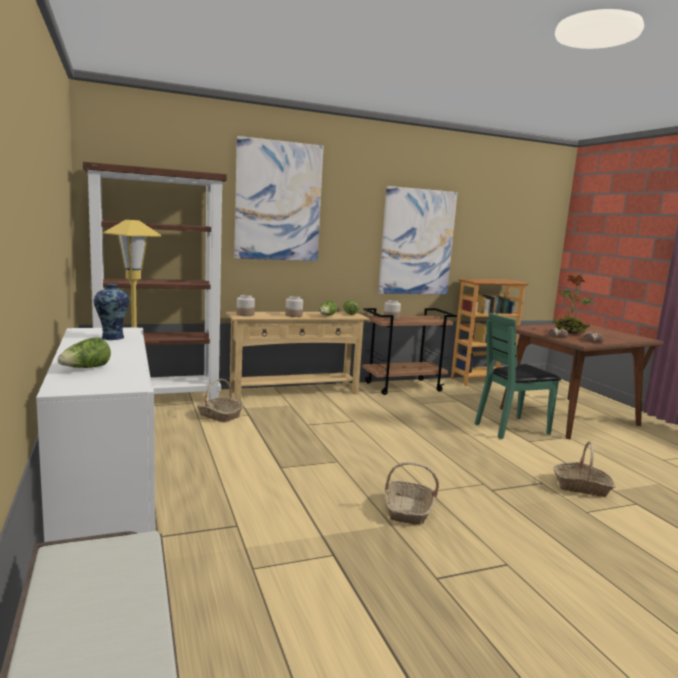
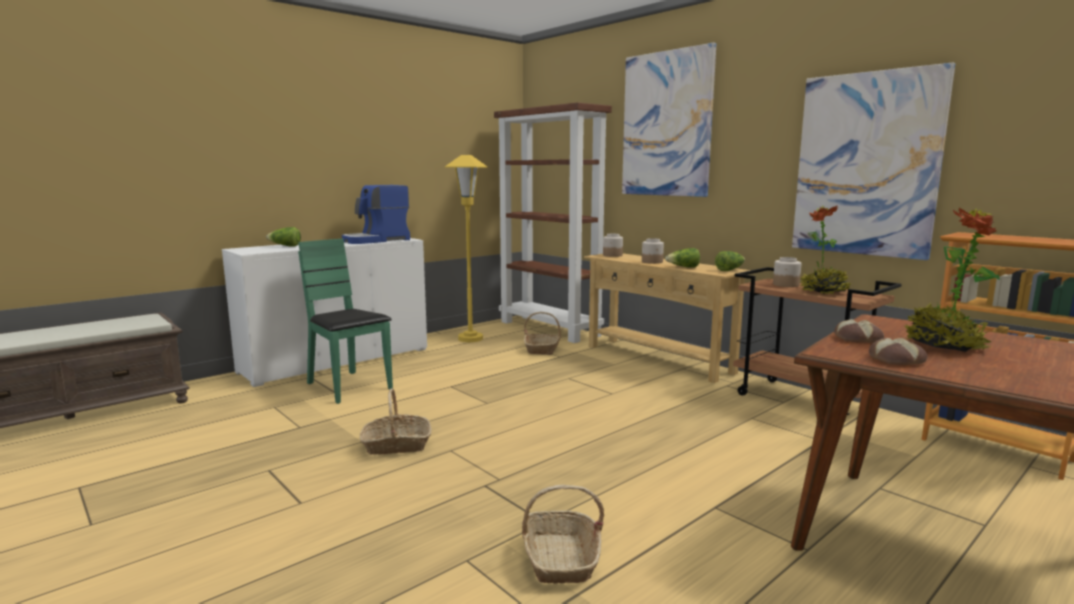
camera: 70 degrees right, 0 degrees up
vase [94,284,129,340] -> coffee machine [342,185,410,244]
green chair [475,313,561,439] -> green chair moved to [298,239,393,404]
none -> potted plant [800,205,852,295]

